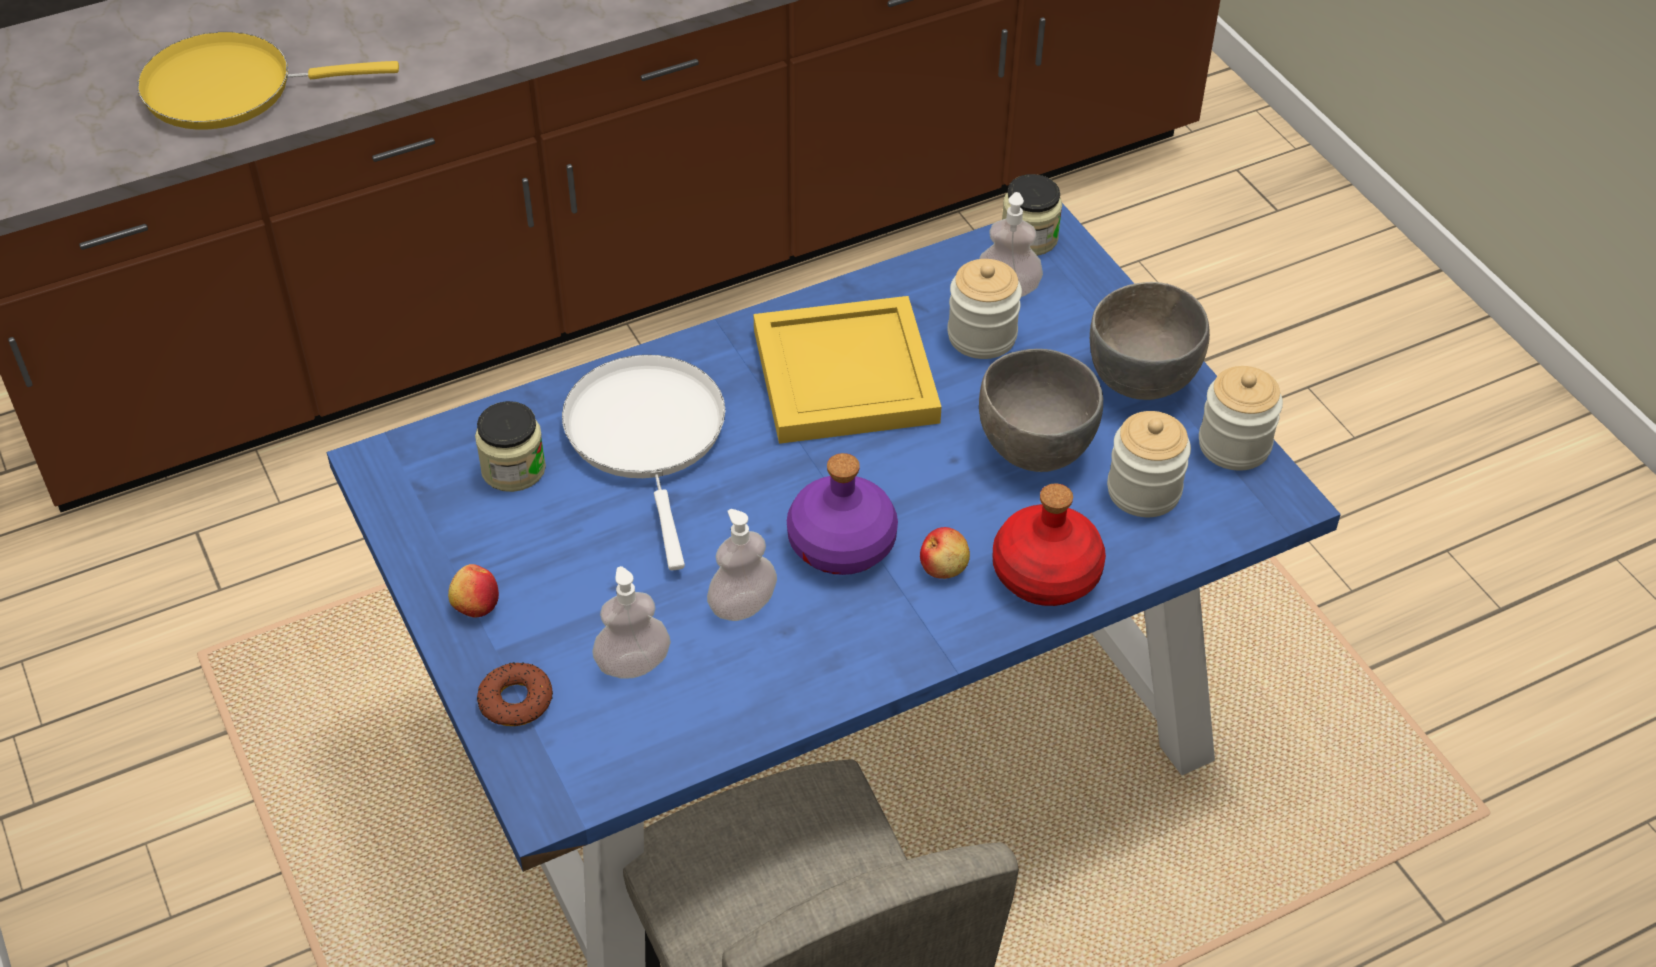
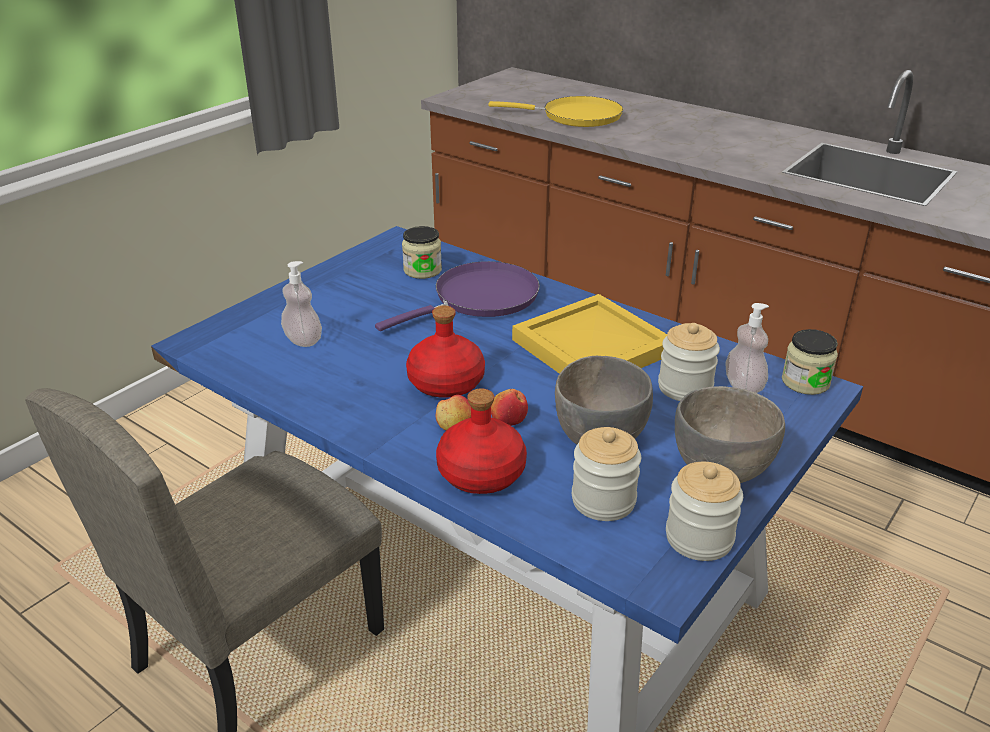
camera: 65 degrees right, 15 degrees down
yellow frying pan [137,32,399,130] -> yellow frying pan turned 135 degrees clockwise [488,96,623,127]
apple [448,564,499,618] -> apple moved to [491,389,528,426]
donut [477,662,553,726] -> none
white frying pan [562,355,725,571] -> purple frying pan [375,261,540,331]
soap dispenser [707,509,777,621] -> none
purple bottle [787,453,898,575] -> red bottle [406,306,485,398]

